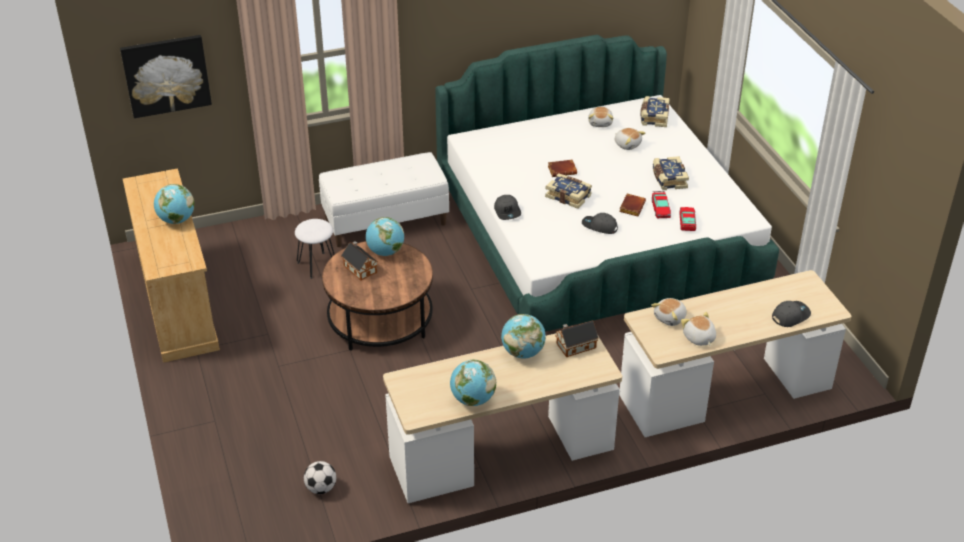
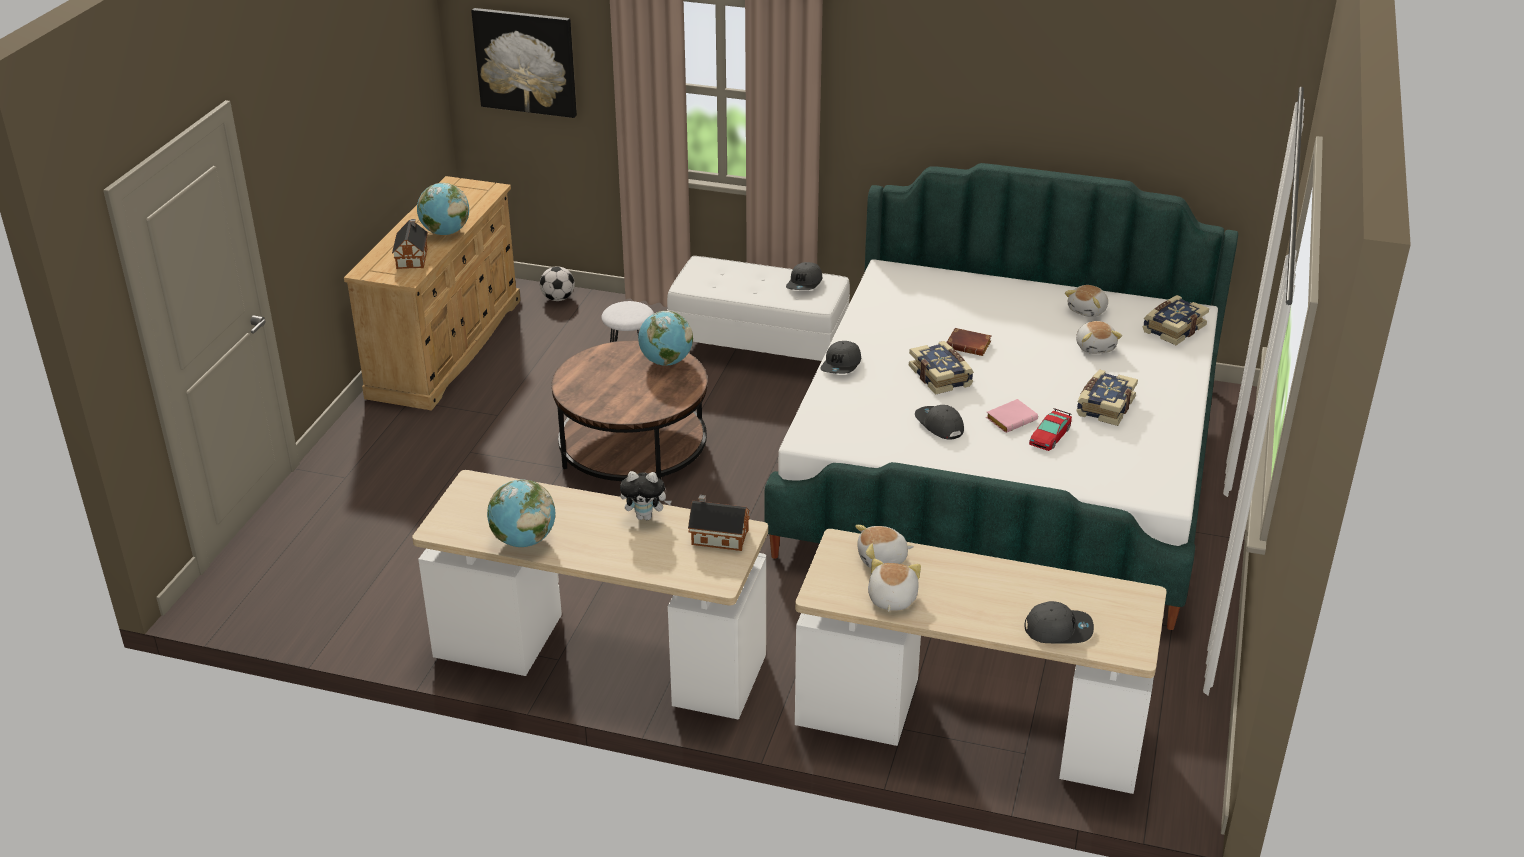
camera: 35 degrees right, 5 degrees down
football [304,461,336,494] -> football moved to [540,266,575,301]
toy house [341,241,378,280] -> toy house moved to [392,219,428,269]
globe [501,314,546,359] -> plush toy [620,471,672,520]
brown book [619,194,646,216] -> pink book [986,399,1038,433]
toy car [679,207,696,231] -> none
none -> grey cap [786,262,823,290]

